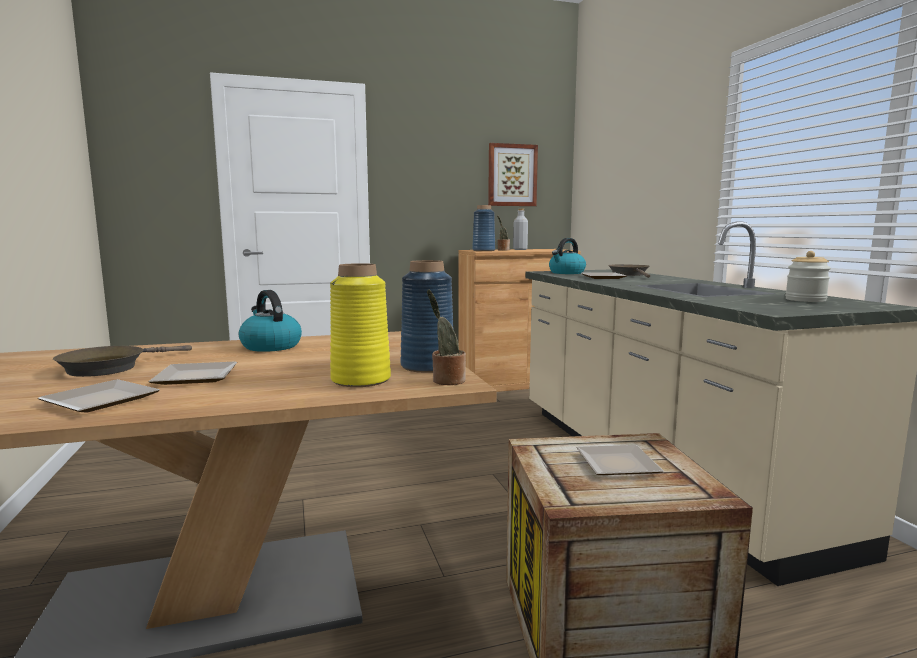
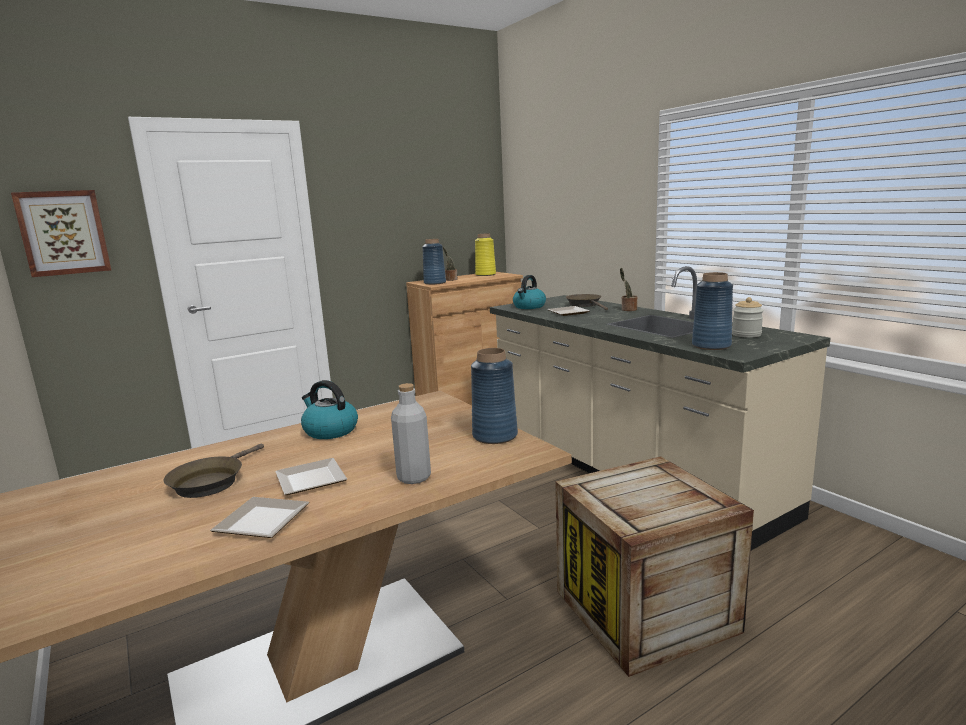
camera: 15 degrees left, 5 degrees up
yellow vase [330,263,391,387] -> yellow vase moved to [475,234,496,276]
potted plant [427,290,466,385] -> potted plant moved to [620,268,637,311]
picture [488,143,538,206] -> picture moved to [11,190,111,277]
grey bottle [513,208,528,250] -> grey bottle moved to [391,383,431,484]
plate [576,445,664,475] -> none
none -> blue vase [692,272,733,350]

